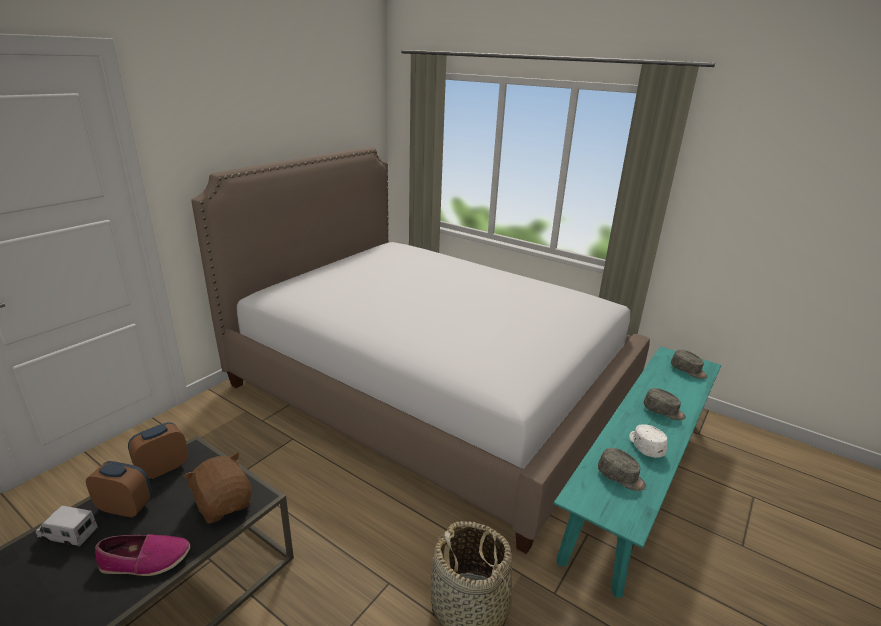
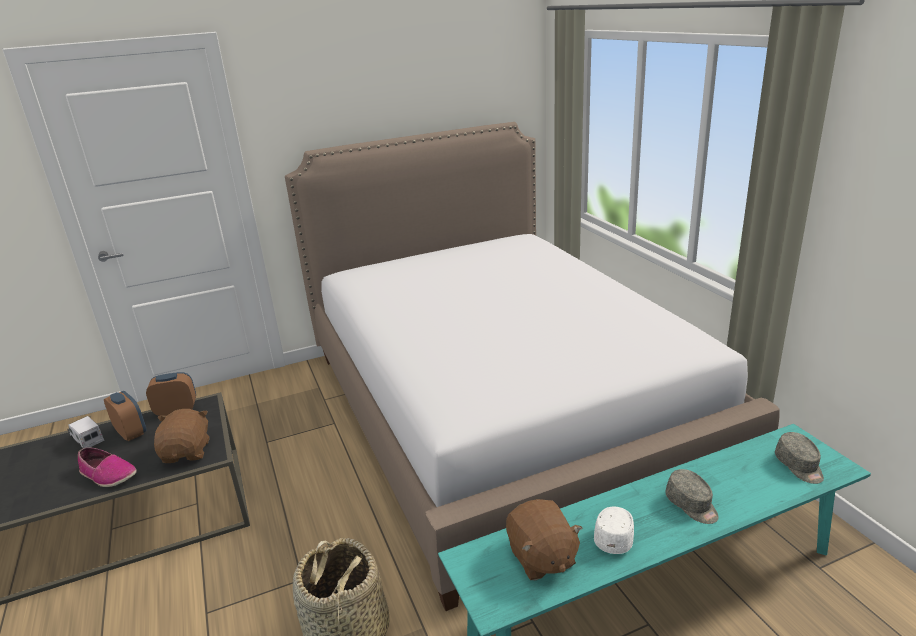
camera: 35 degrees right, 0 degrees up
grey cap [598,448,646,491] -> brown plush toy [506,499,582,580]

